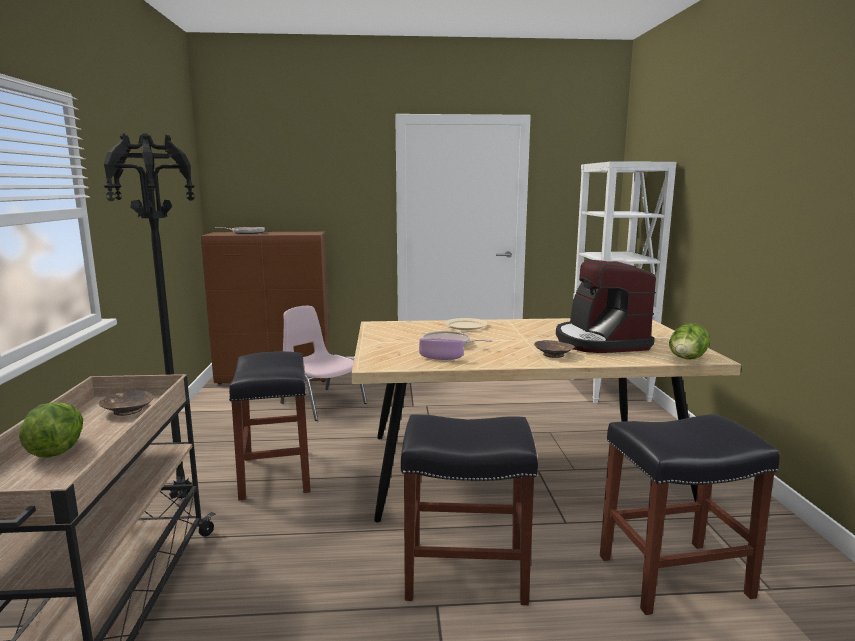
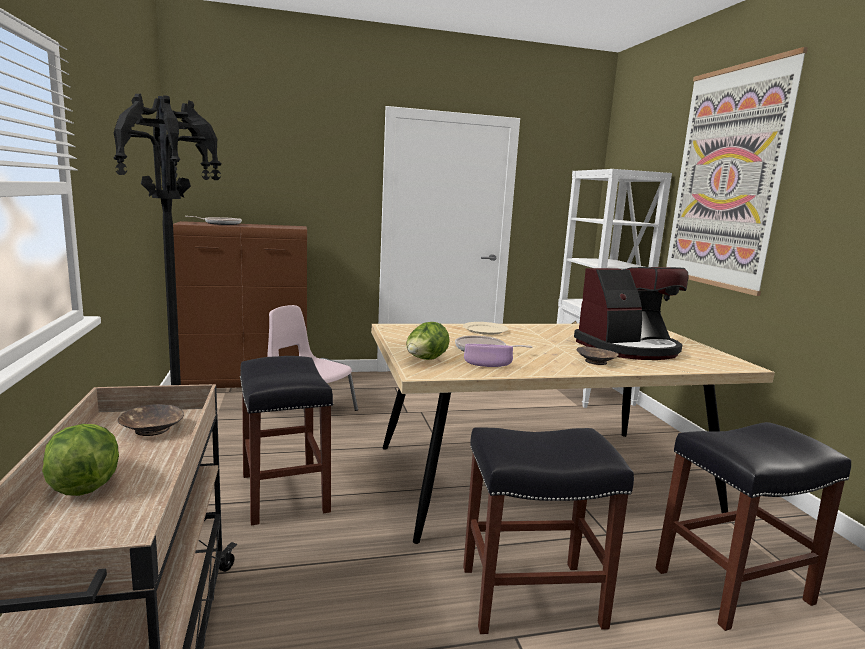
camera: 10 degrees left, 0 degrees up
coffee machine [556,259,656,353] -> coffee machine turned 90 degrees counterclockwise [574,267,689,360]
lettuce [669,323,710,360] -> lettuce moved to [406,322,450,360]
none -> picture [666,47,808,296]

